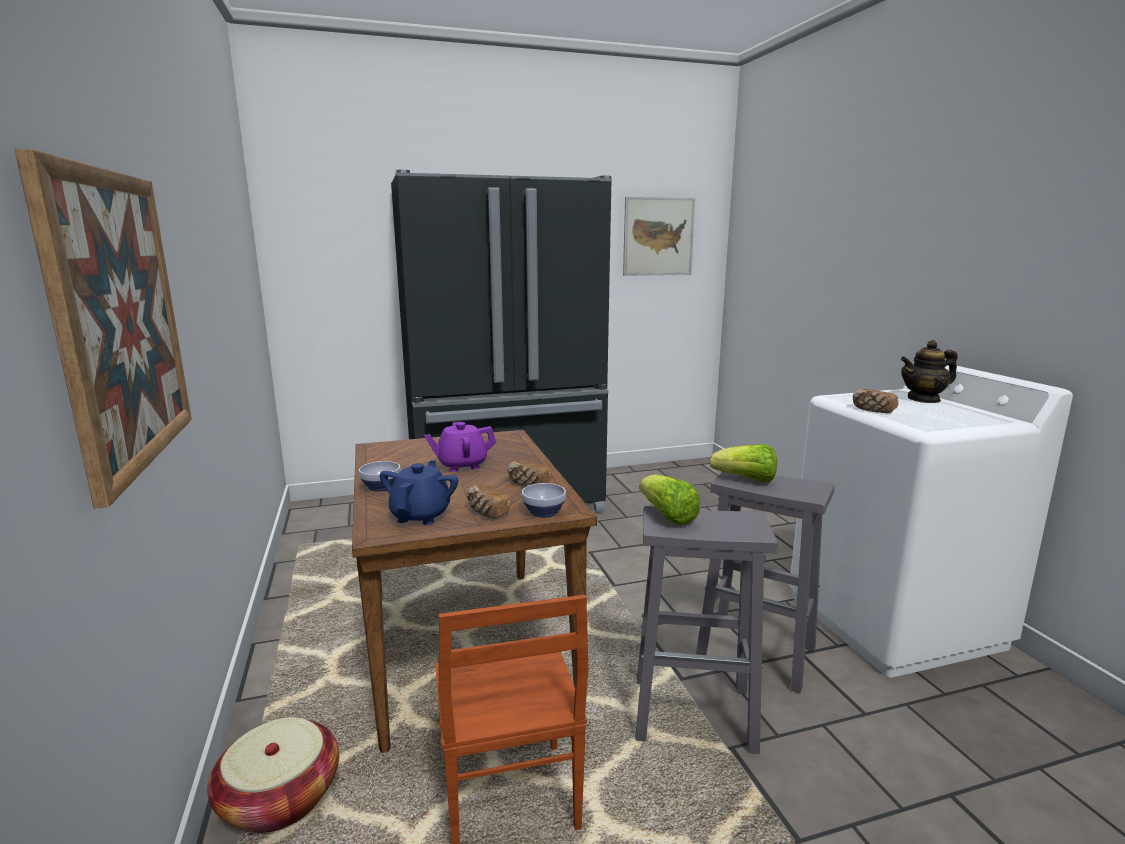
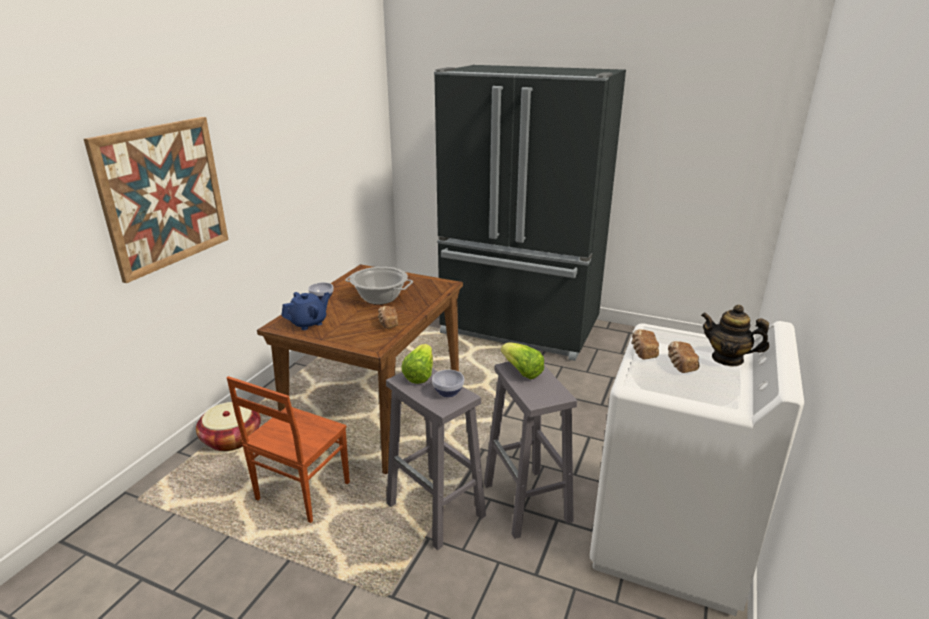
camera: 40 degrees right, 10 degrees up
purple teapot [424,422,496,472] -> cooking pot [345,267,413,305]
bread [467,485,511,519] -> bread moved to [668,341,699,373]
bowl [522,483,566,518] -> bowl moved to [432,370,464,397]
picture [623,197,695,276] -> none

